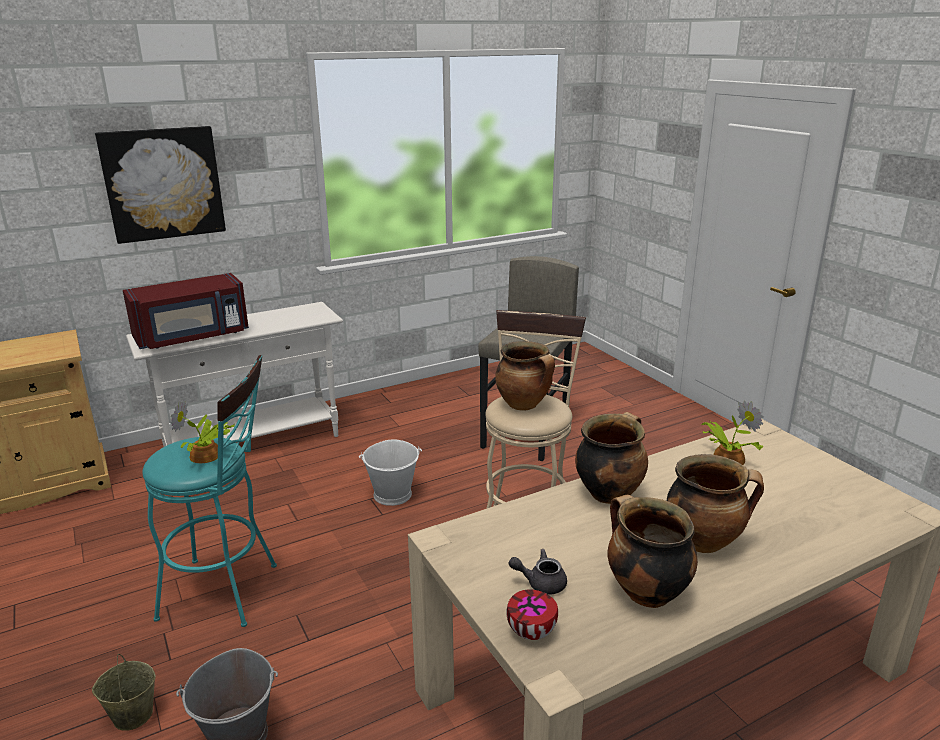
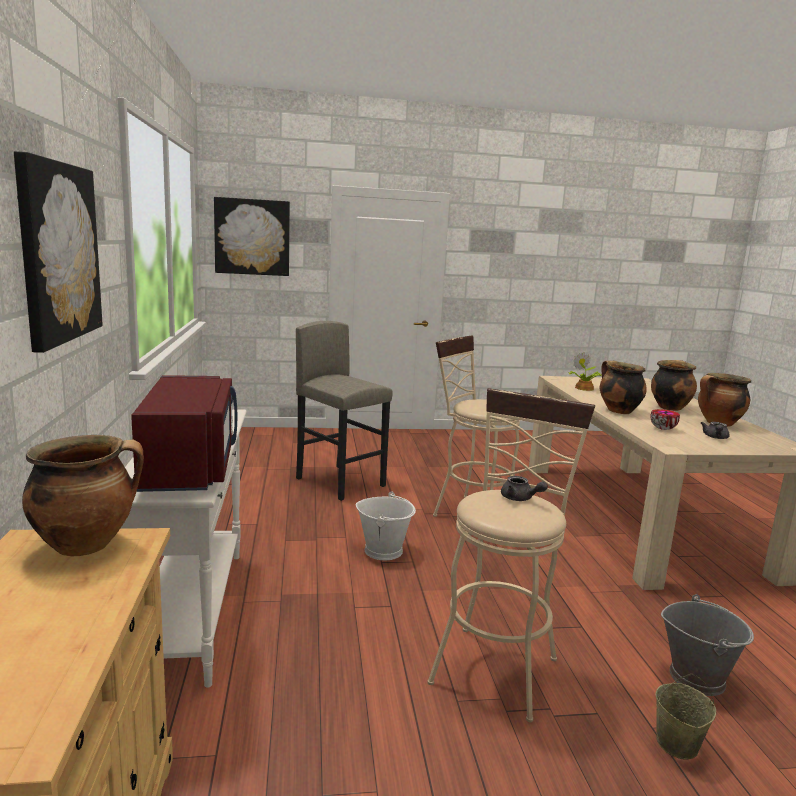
camera: 70 degrees left, 10 degrees down
turquoise stool [142,355,277,627] -> beige stool [427,388,595,722]
potted plant [170,401,235,463] -> grey teapot [501,476,548,501]
cooking pot [495,341,555,411] -> cooking pot moved to [22,435,144,556]
bowl [506,589,558,640] -> bowl moved to [650,409,680,430]
none -> picture [214,197,290,276]

